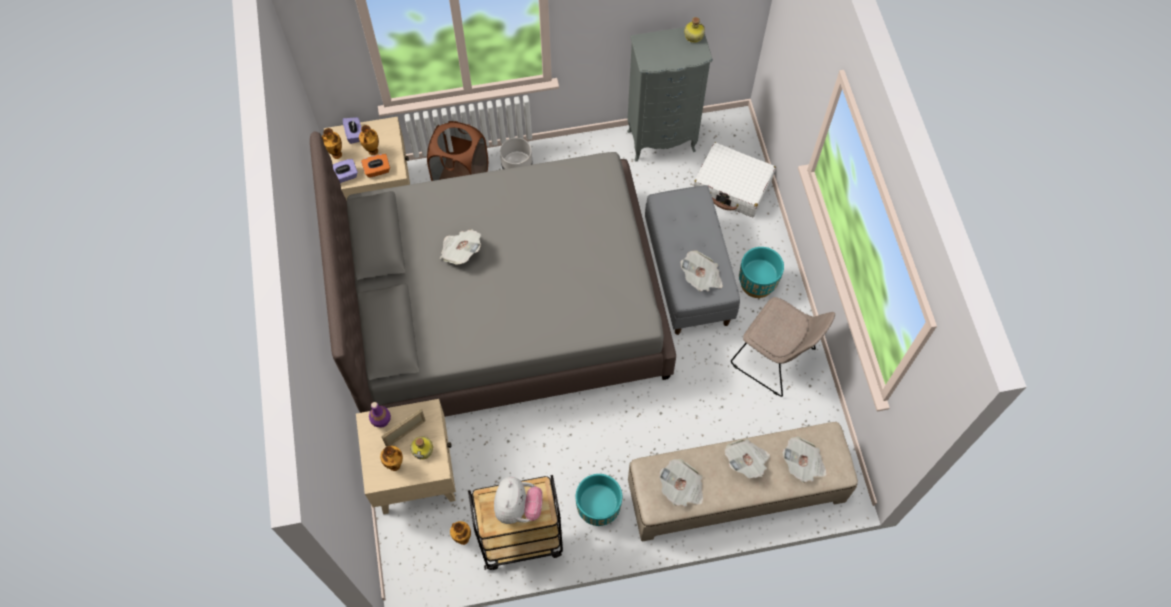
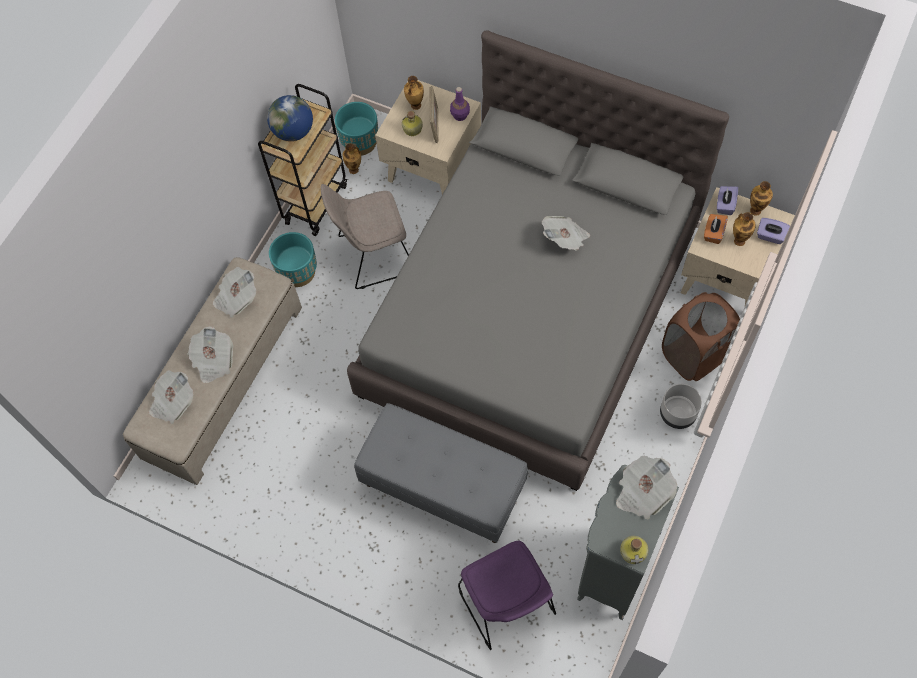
camera: 130 degrees right, 0 degrees up
plush toy [494,477,543,524] -> globe [267,95,313,141]
newspaper [681,251,723,291] -> newspaper moved to [616,455,677,519]
white suitcase [694,142,776,217] -> purple chair [458,541,556,650]
beige chair [731,297,835,397] -> beige chair moved to [321,184,409,289]
turquoise planter [739,247,784,298] -> turquoise planter moved to [335,102,378,156]

